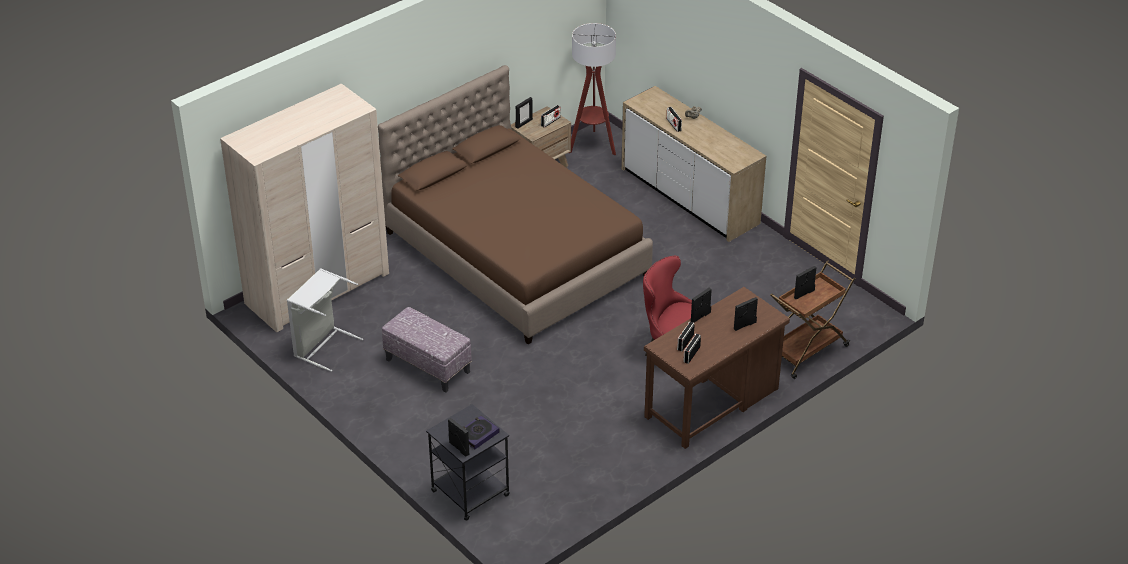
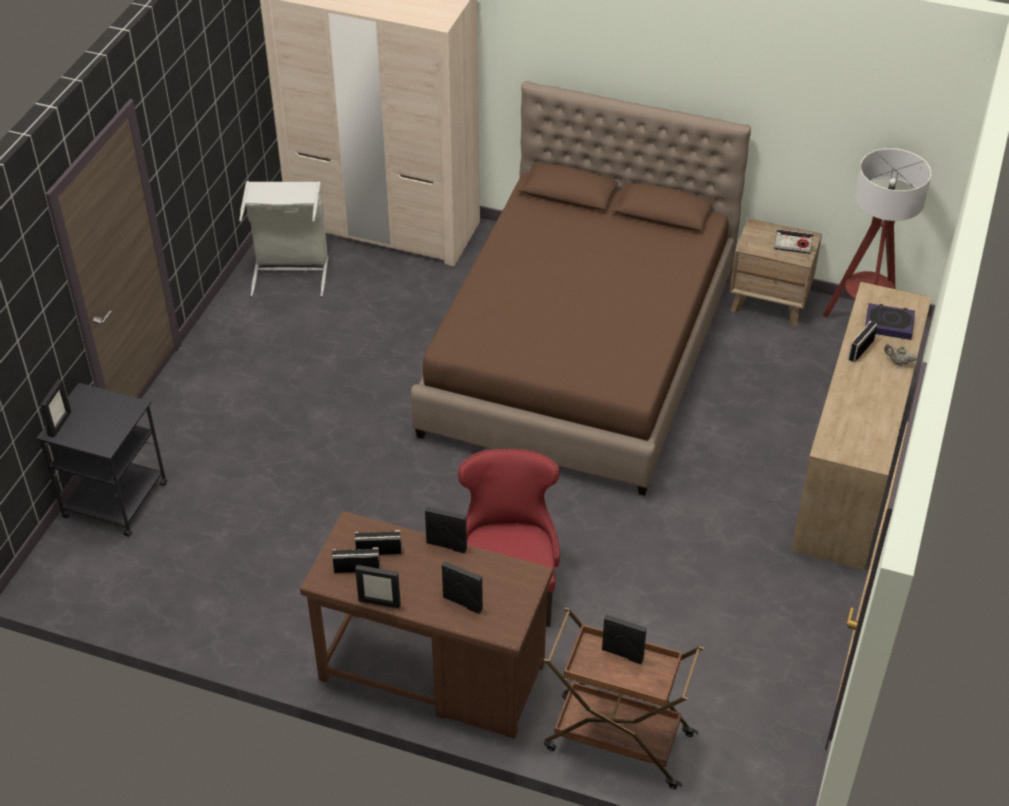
camera: 60 degrees right, 5 degrees up
ottoman [382,307,472,393] -> none
book [463,415,499,449] -> book moved to [865,303,915,340]
picture frame [515,97,533,128] -> picture frame moved to [355,565,401,608]

